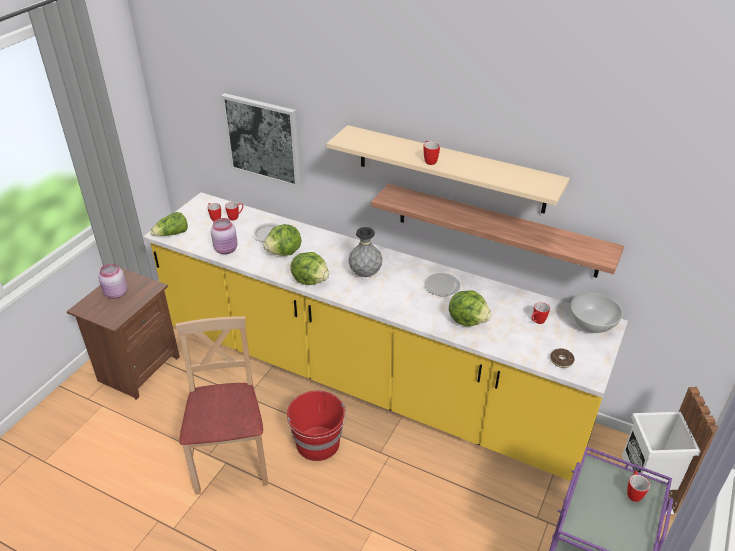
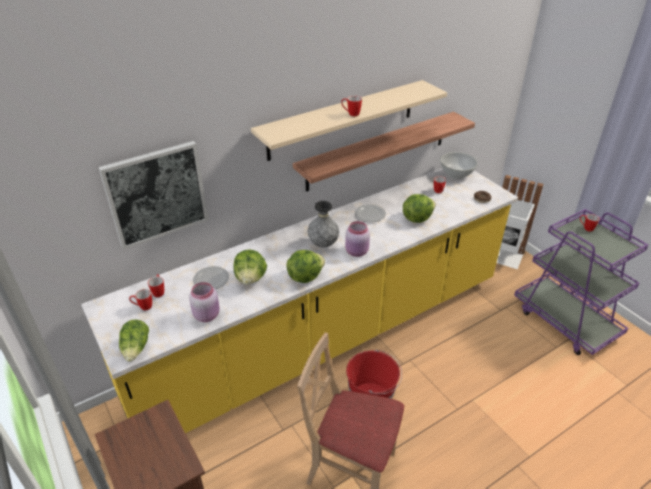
camera: 60 degrees left, 0 degrees up
pink jar [98,264,127,299] -> pink jar moved to [345,221,370,257]

